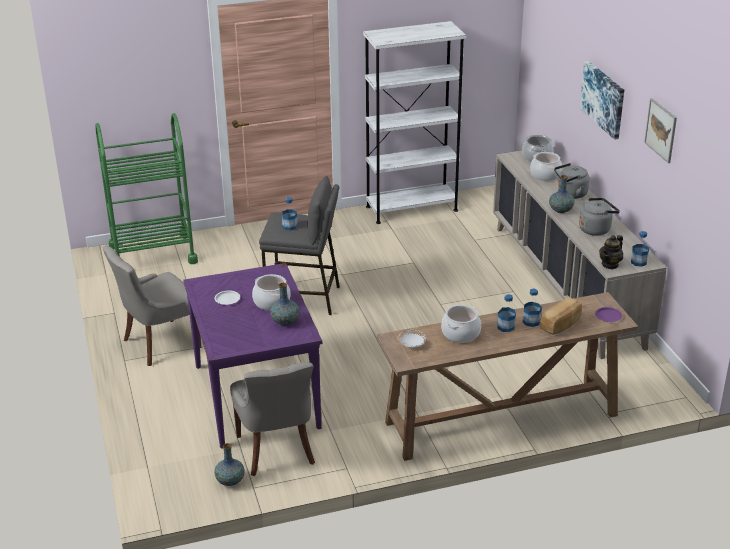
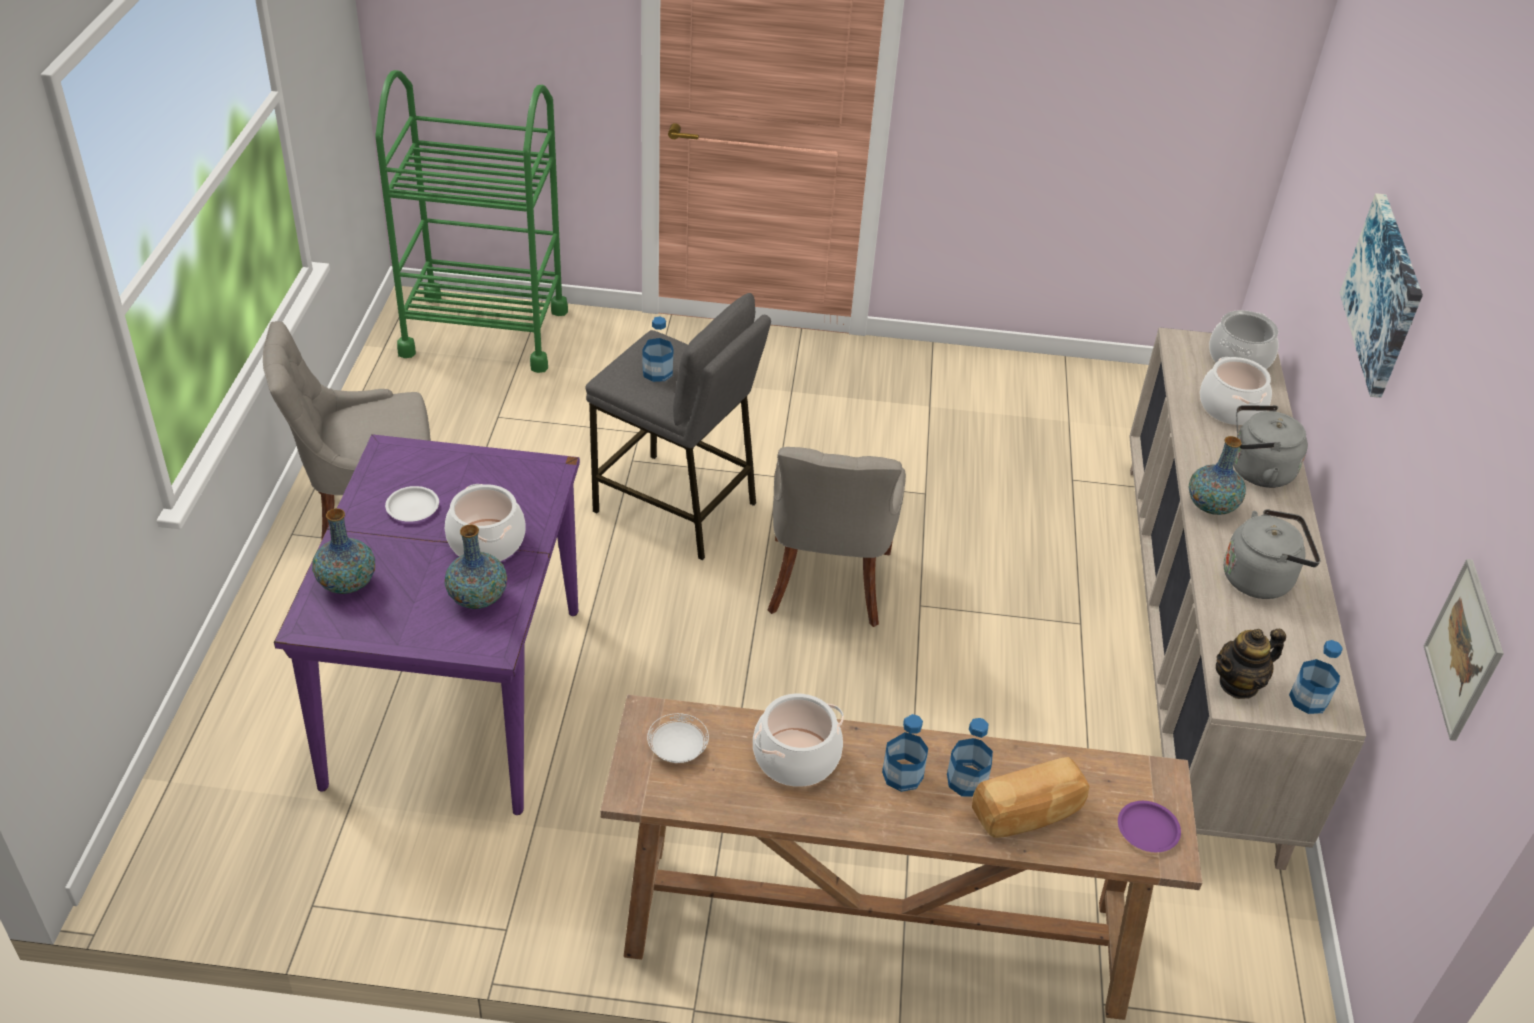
camera: 20 degrees right, 10 degrees up
vase [214,443,245,486] -> vase moved to [312,508,375,594]
grey chair [230,362,315,476] -> grey chair moved to [768,447,906,627]
white bookcase [363,21,466,224] -> none
picture [644,98,677,163] -> picture moved to [1424,559,1504,741]

